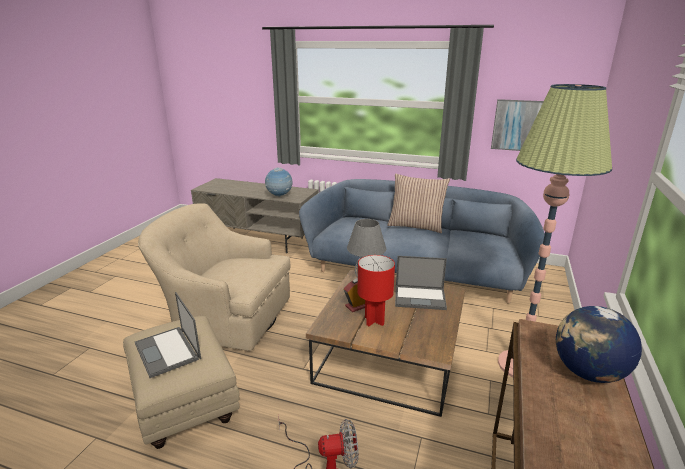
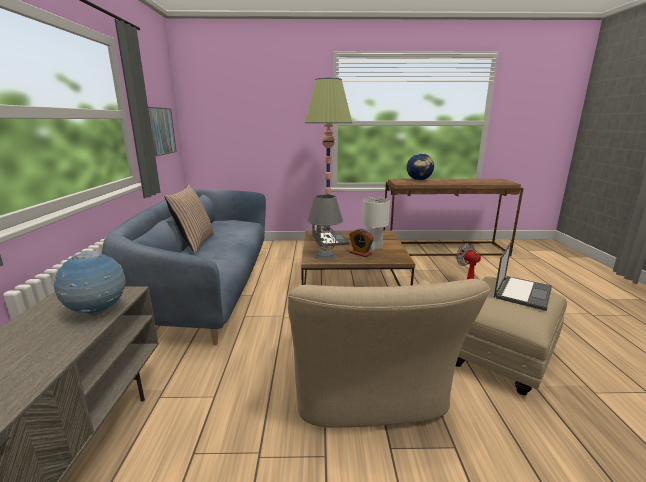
camera: 110 degrees left, 5 degrees down
red table lamp [358,255,395,326] -> white table lamp [362,197,390,250]

